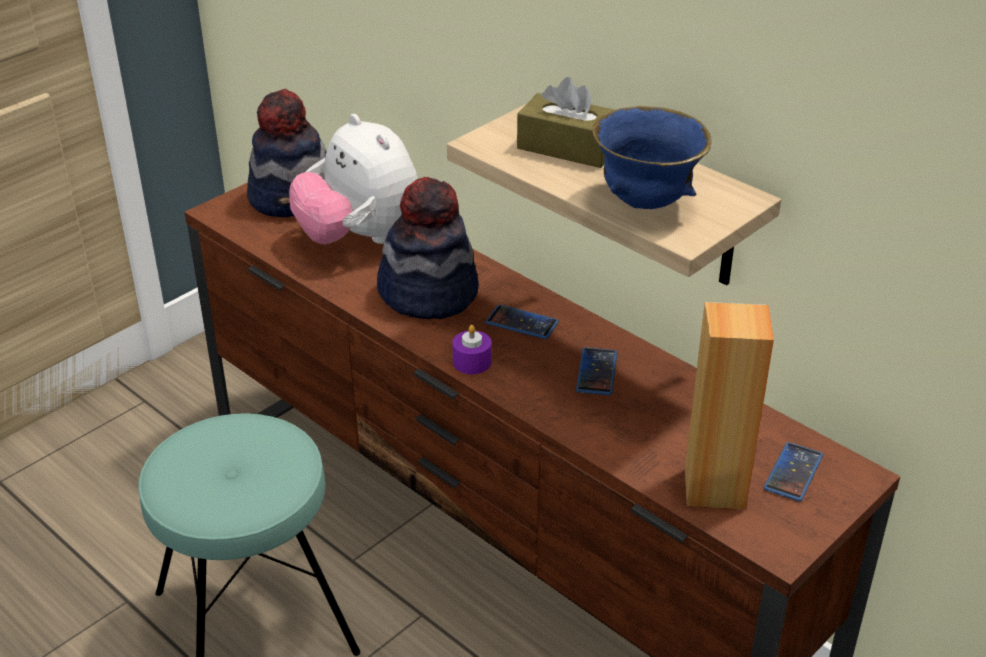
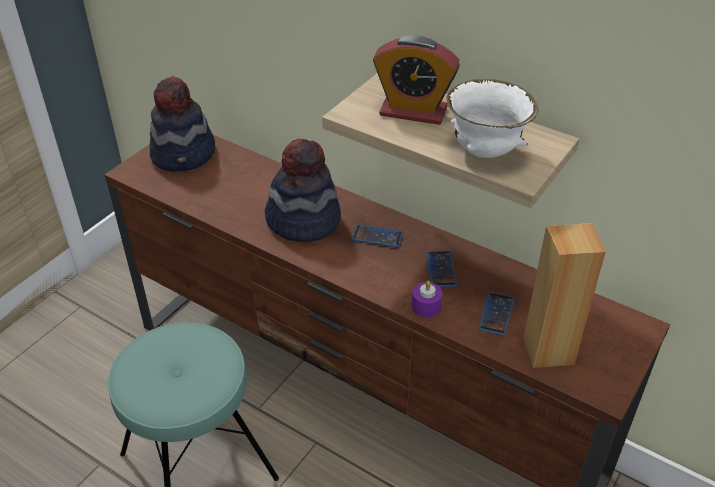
camera: 10 degrees left, 5 degrees up
plush toy [289,114,418,244] -> none
purple candle [452,325,491,374] -> purple candle moved to [412,281,443,317]
brown tissue box [517,77,614,168] -> alarm clock [373,35,460,125]
blue bowl [592,106,712,209] -> white bowl [447,79,538,158]
phone [764,442,823,502] -> phone moved to [478,292,514,336]

